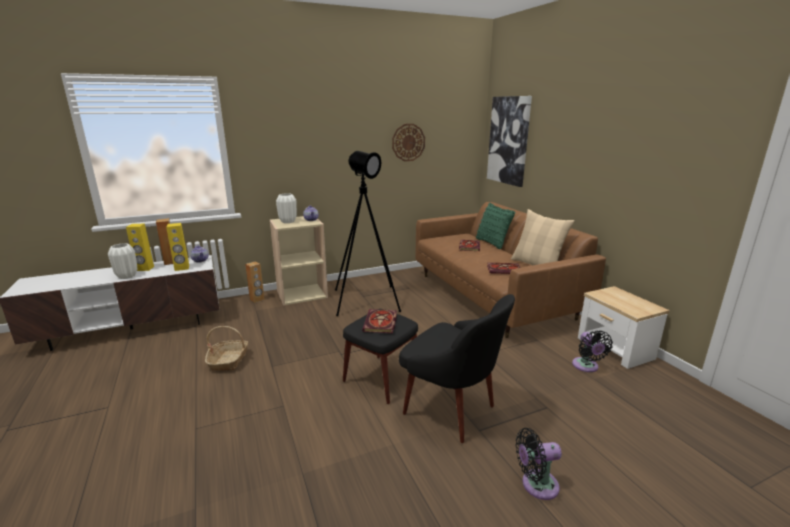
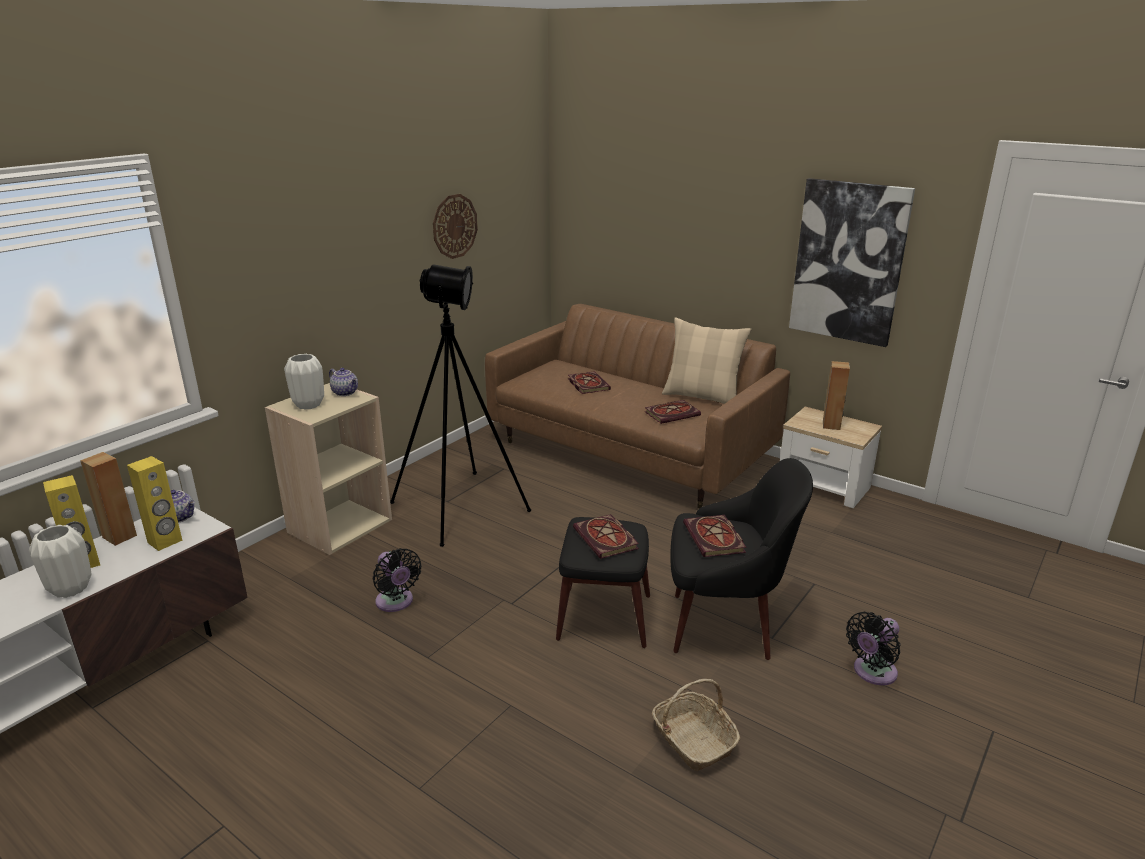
camera: 30 degrees left, 5 degrees up
basket [205,326,248,371] -> basket moved to [652,679,740,771]
brown speaker [245,262,265,303] -> brown speaker moved to [823,361,850,430]
green pillow [476,203,515,249] -> none
picture [487,96,532,187] -> picture moved to [789,178,915,347]
black fan [572,330,613,372] -> black fan moved to [373,548,422,612]
none -> book [683,515,747,557]

